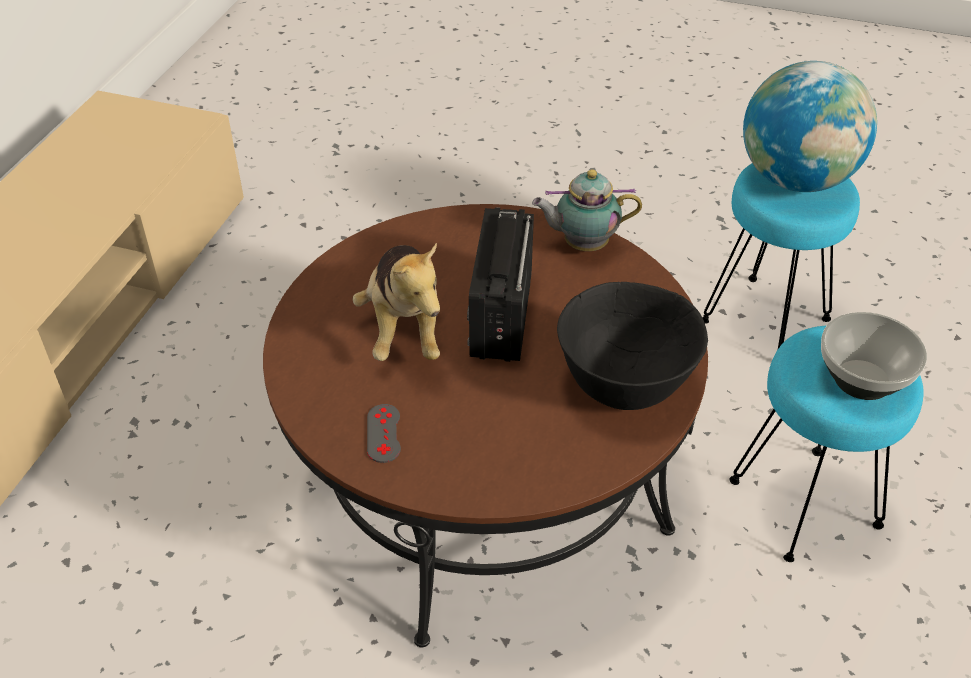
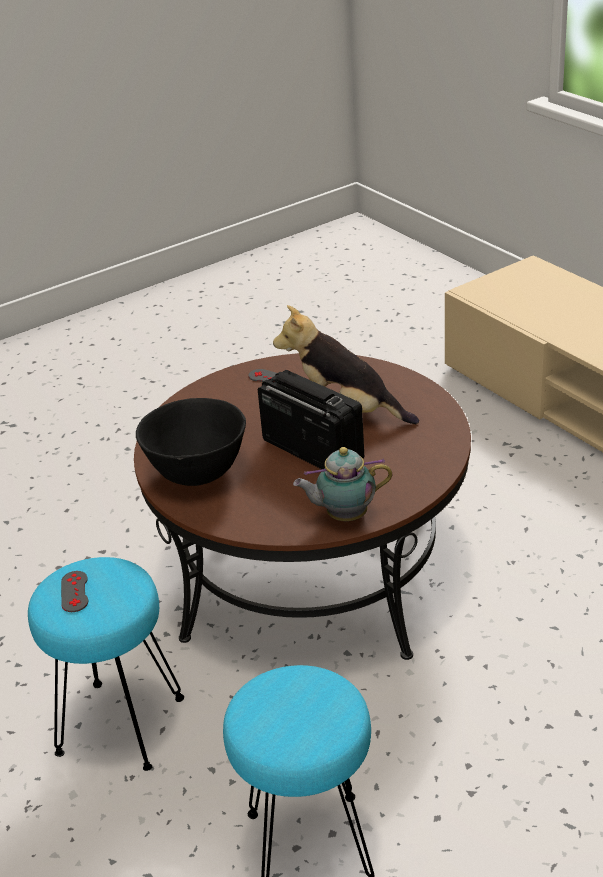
camera: 130 degrees right, 10 degrees down
teapot [532,169,642,251] -> teapot turned 135 degrees counterclockwise [293,447,392,521]
globe [743,61,877,192] -> none
bowl [821,312,927,400] -> grey game controller [61,571,89,612]

